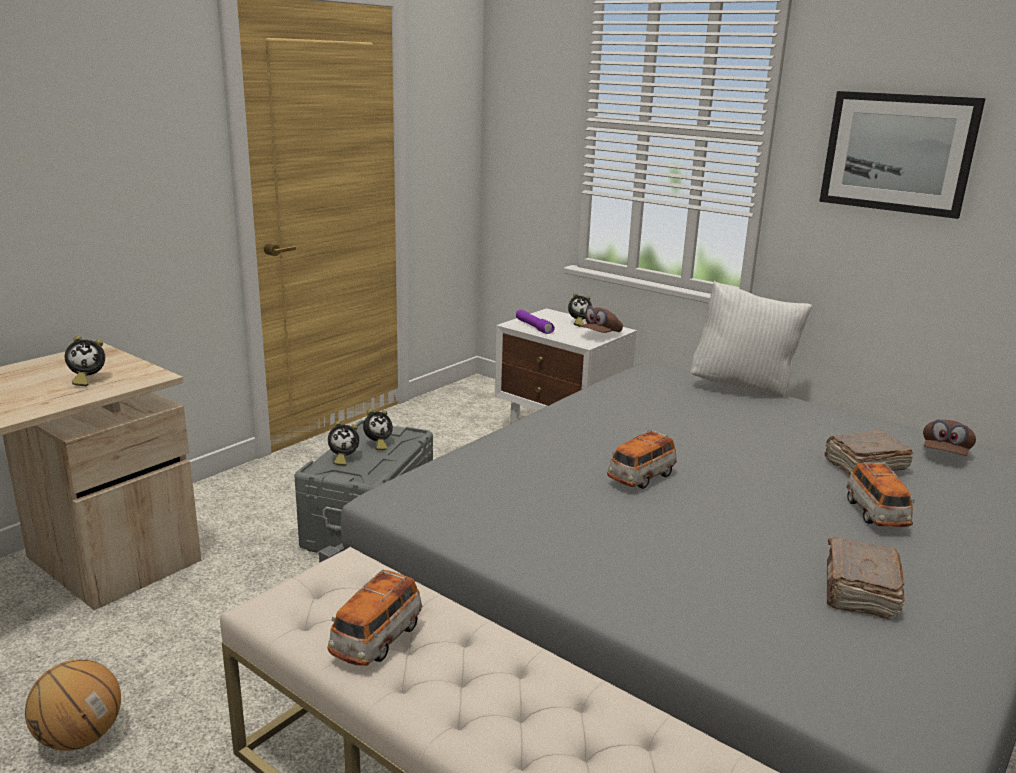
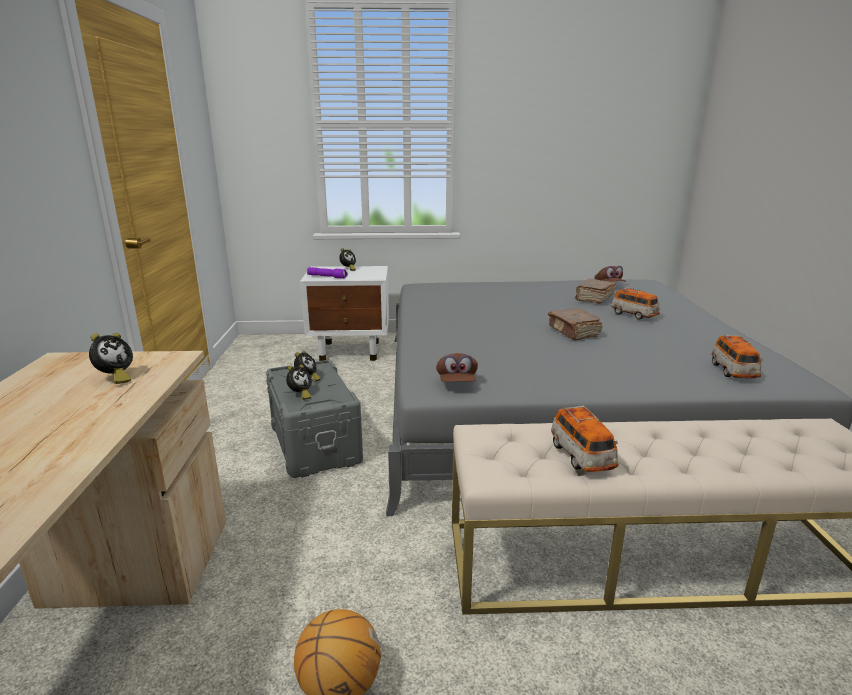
camera: 40 degrees left, 0 degrees up
brown cap [579,306,623,333] -> brown cap moved to [436,353,478,382]
toy car [607,429,677,489] -> toy car moved to [711,335,762,378]
white pillow [691,281,812,397] -> none
picture [819,91,986,219] -> none
brown book [826,538,905,620] -> brown book moved to [548,308,603,340]

